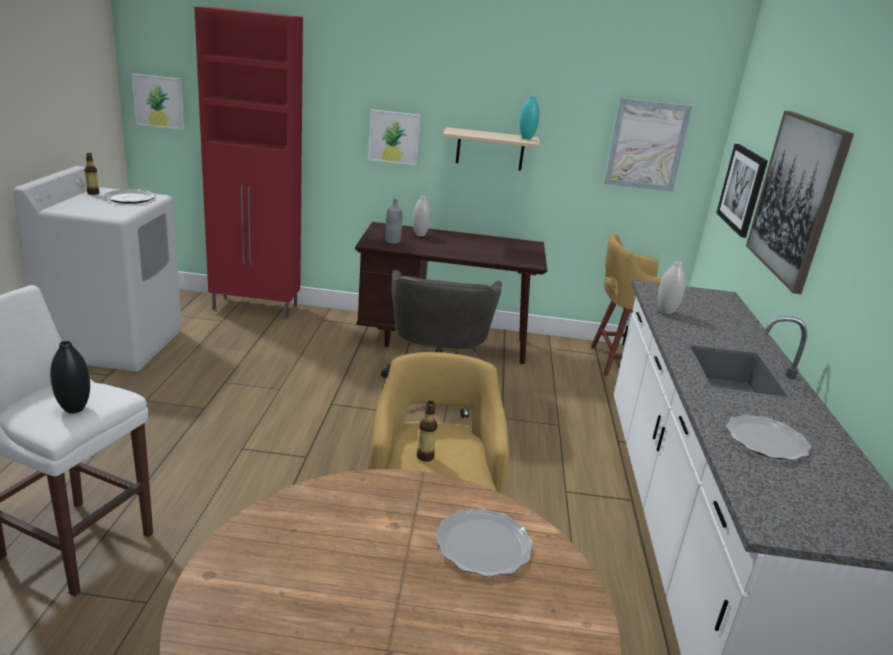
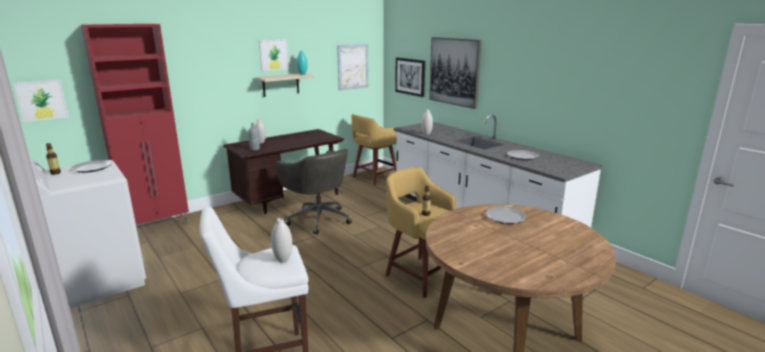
camera: 40 degrees left, 5 degrees down
black vase [50,341,90,413] -> white vase [271,218,292,263]
picture [368,109,421,166] -> picture moved to [259,39,289,71]

